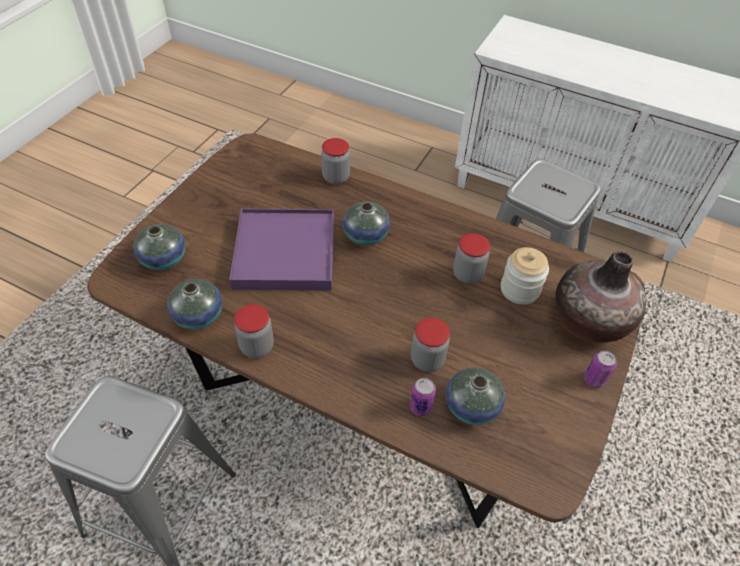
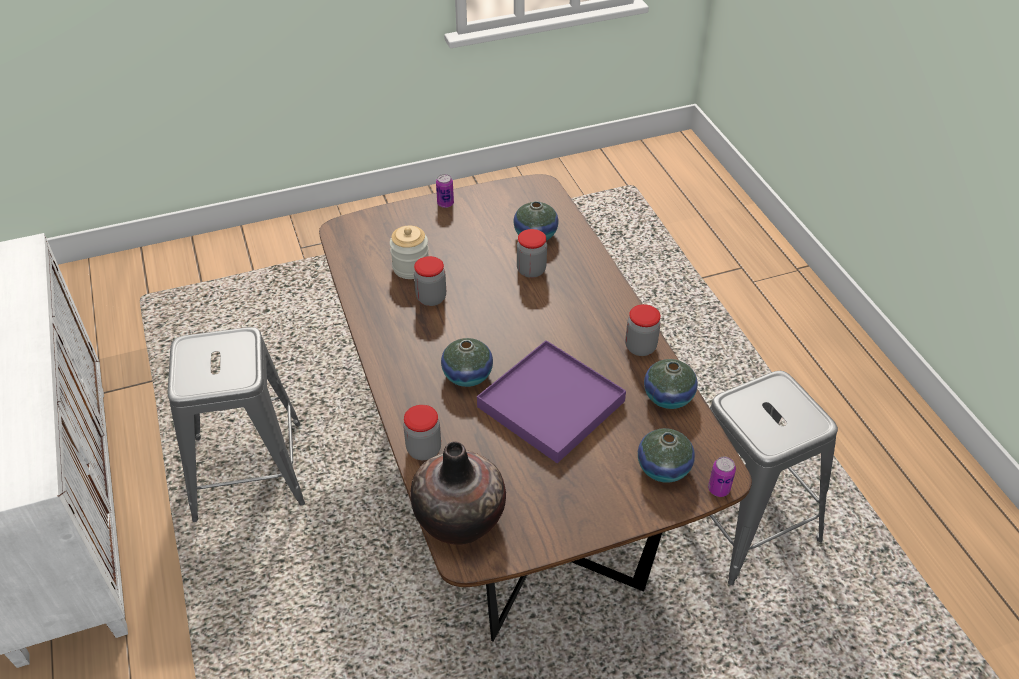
camera: 135 degrees left, 5 degrees down
can [410,378,436,416] -> can moved to [708,457,736,497]
vase [555,252,646,343] -> vase moved to [410,441,506,545]

